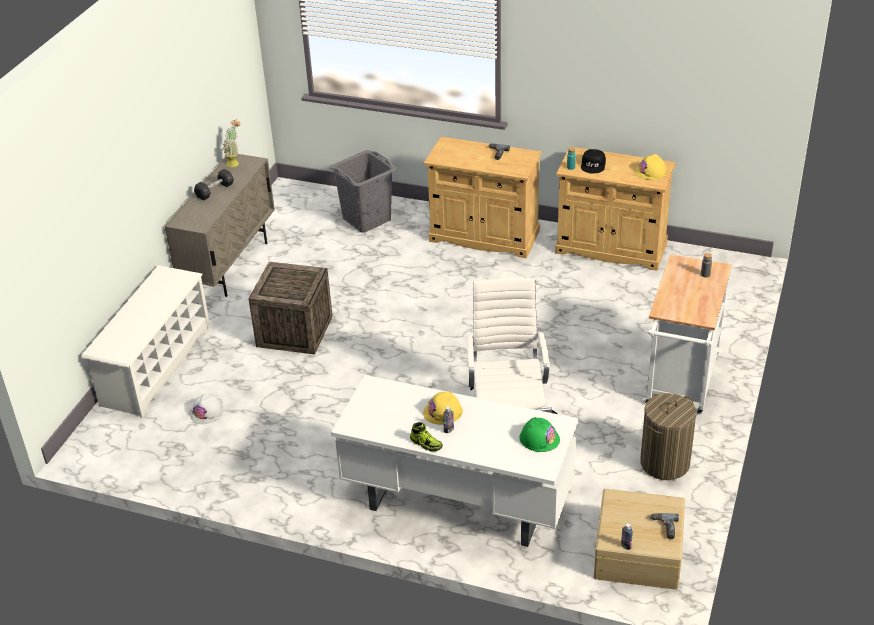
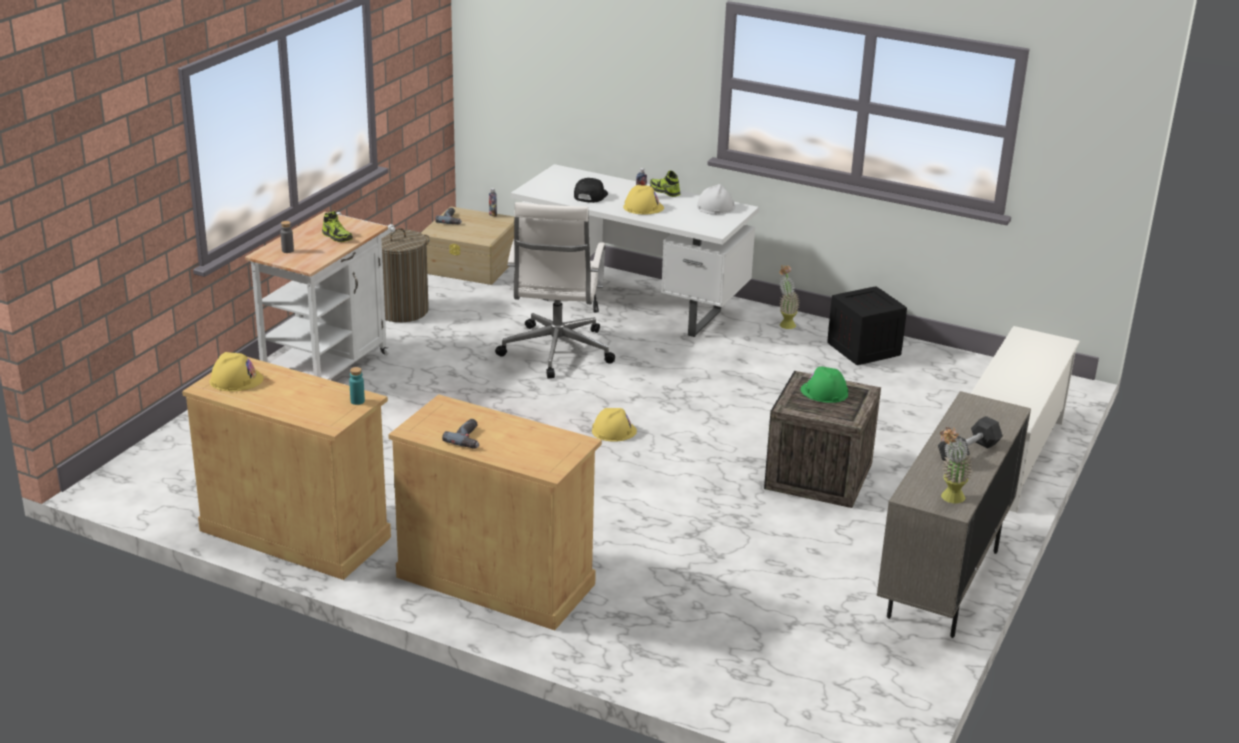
camera: 175 degrees left, 10 degrees down
white hard hat [190,393,224,424] -> white hard hat moved to [697,184,736,215]
grey laundry basket [330,150,396,233] -> none
green hard hat [519,417,560,452] -> green hard hat moved to [801,367,848,403]
black cap [581,149,606,173] -> black cap moved to [574,178,608,203]
none -> shoe [322,211,353,242]
none -> yellow hard hat [592,408,637,442]
none -> potted plant [779,265,799,329]
none -> crate [827,286,907,365]

